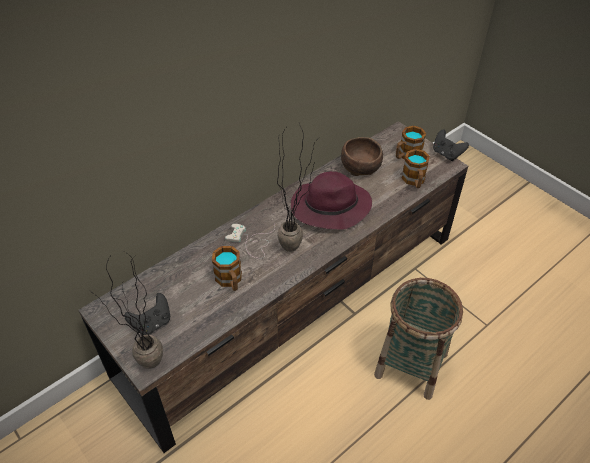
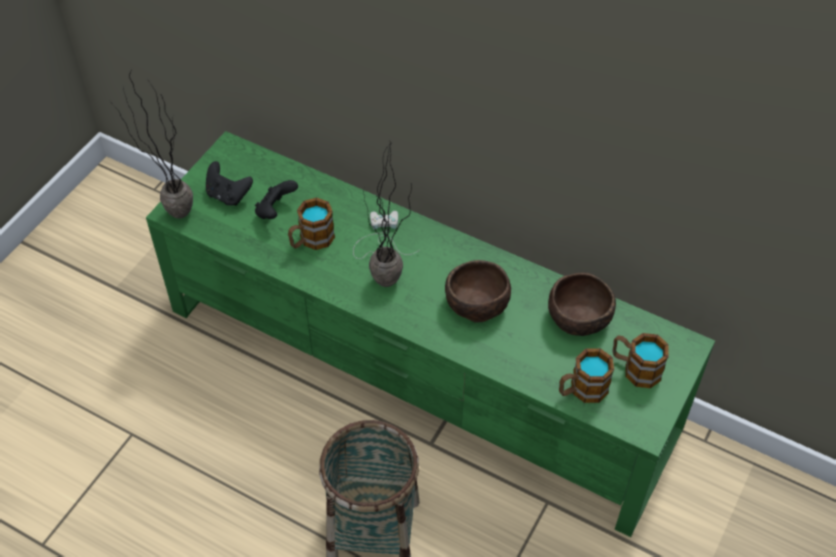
camera: 70 degrees right, 5 degrees up
brown tv stand [78,121,468,453] -> green tv stand [146,131,715,537]
purple hat [291,171,372,230] -> brown bowl [445,260,511,323]
black game controller [433,130,469,161] -> black game controller moved to [255,180,298,219]

